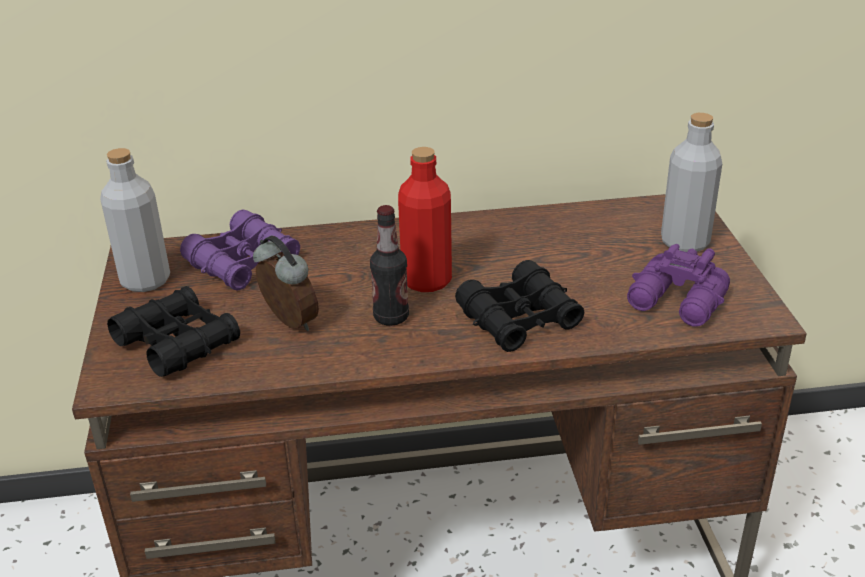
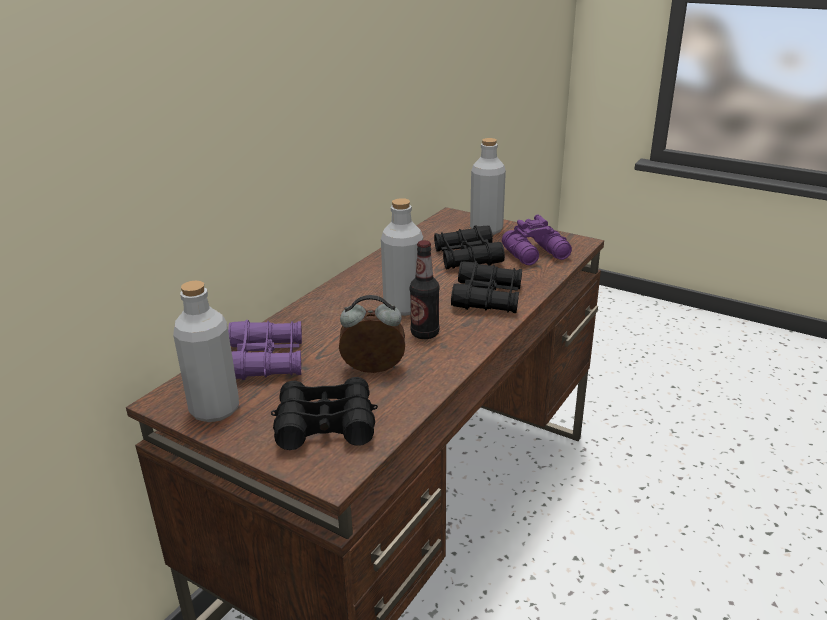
camera: 50 degrees left, 5 degrees down
red bottle [398,147,452,292] -> grey bottle [381,198,423,316]
none -> black binoculars [434,225,505,269]

